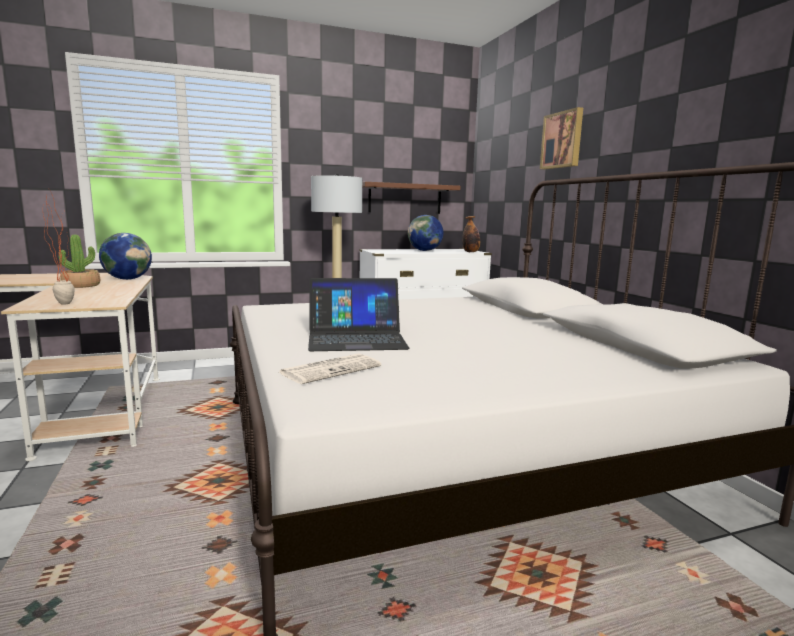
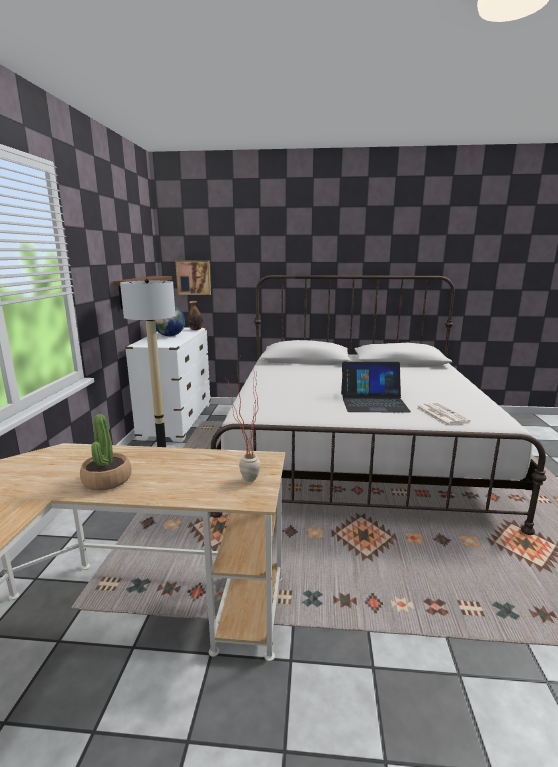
camera: 65 degrees left, 5 degrees up
globe [99,233,152,280] -> none
laptop [308,278,410,351] -> laptop turned 75 degrees clockwise [341,362,411,413]
picture [540,107,583,169] -> picture moved to [175,260,211,295]

